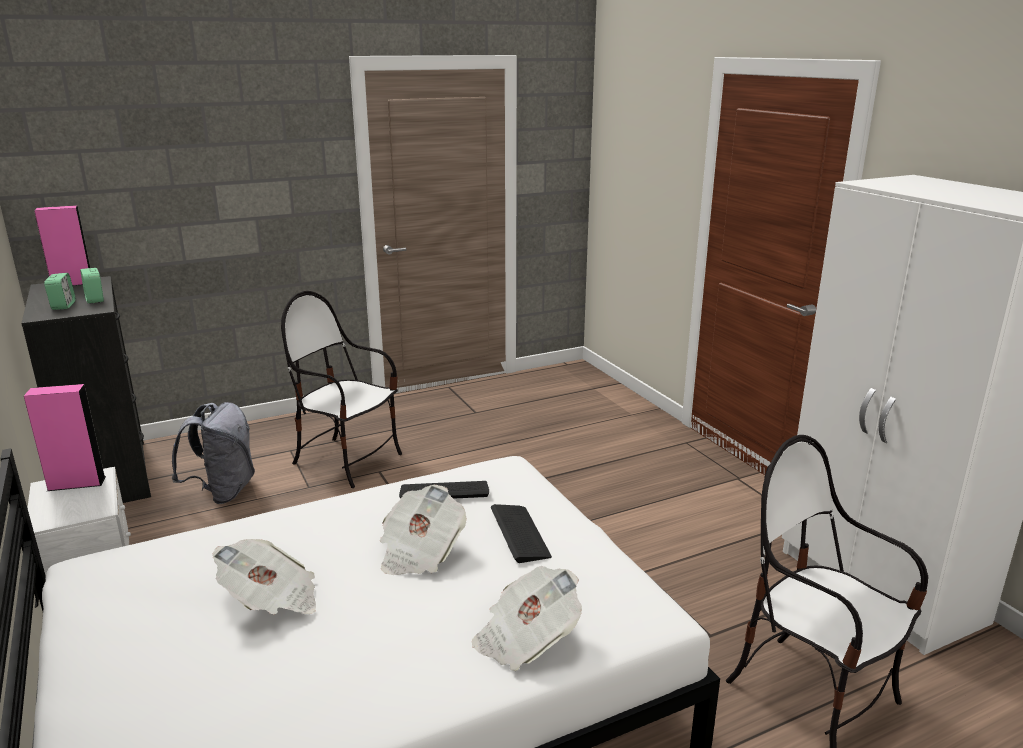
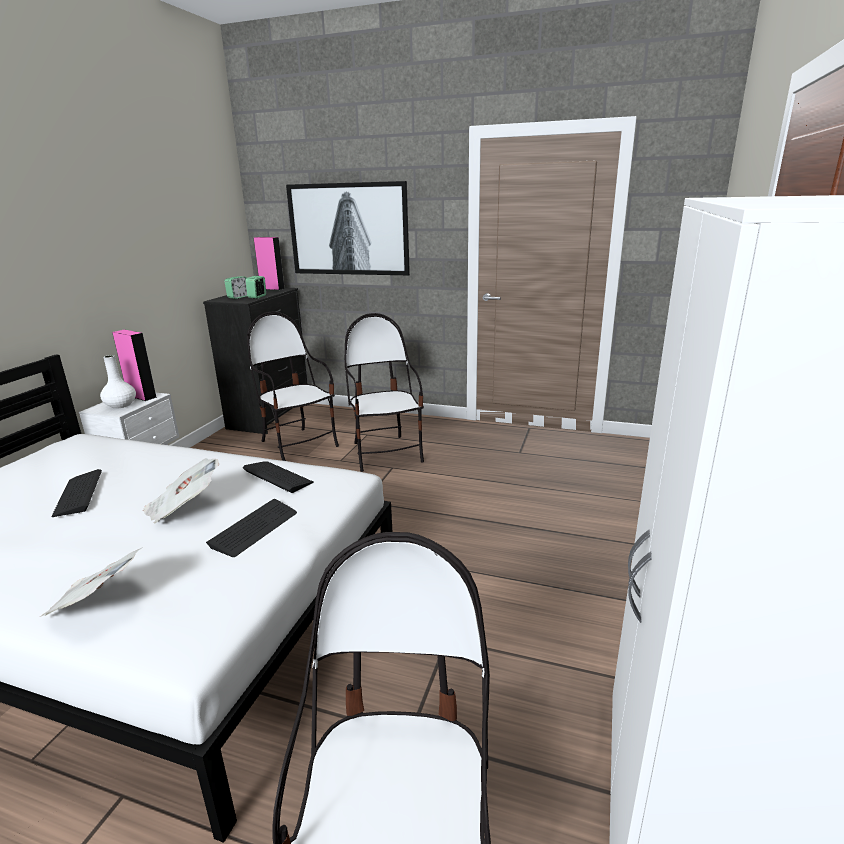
camera: 45 degrees right, 0 degrees up
grey backpack [172,402,255,504] -> chair [247,311,339,461]
newspaper [212,539,316,615] -> keyboard [51,469,102,517]
none -> white vase [100,355,136,409]
none -> picture [286,181,410,275]

